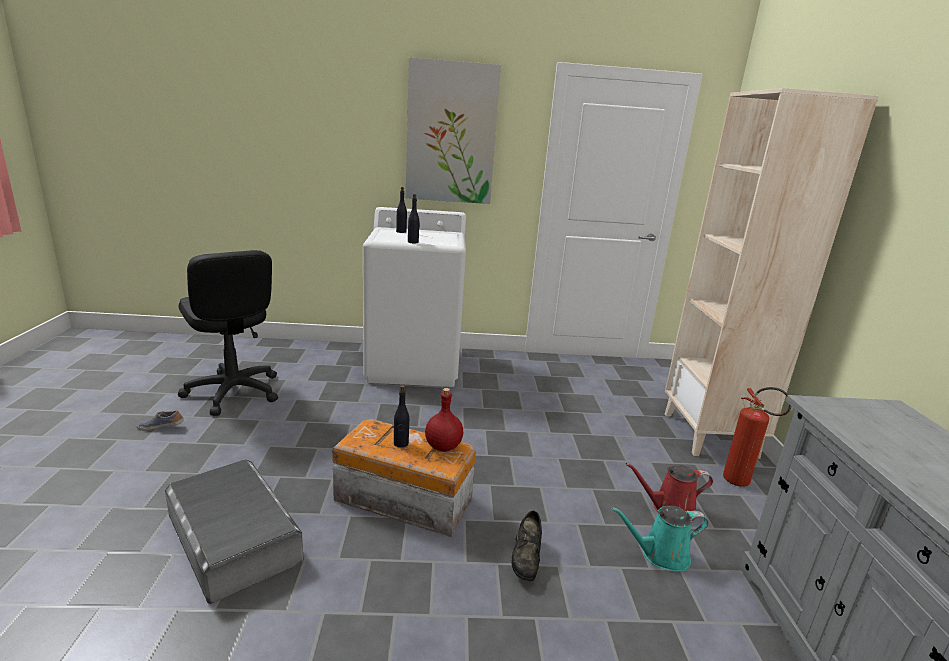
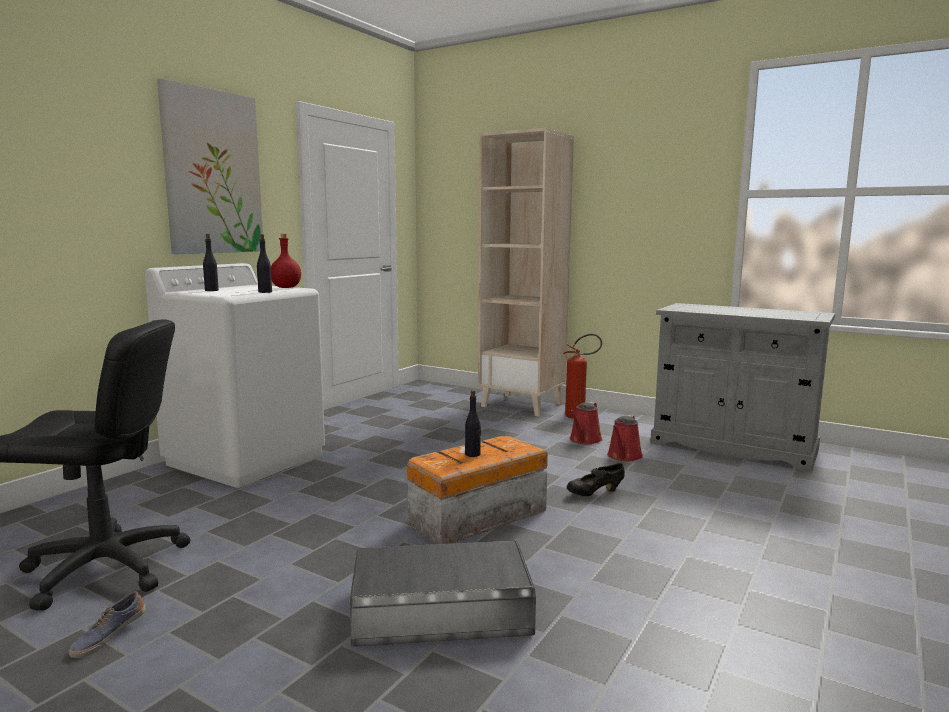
camera: 55 degrees left, 10 degrees down
red bottle [425,388,463,452] -> red bottle moved to [271,234,301,288]
black shoe [511,511,542,581] -> black shoe turned 120 degrees clockwise [567,463,625,496]
turquoise watering can [611,506,709,572] -> red watering can [607,415,643,461]

